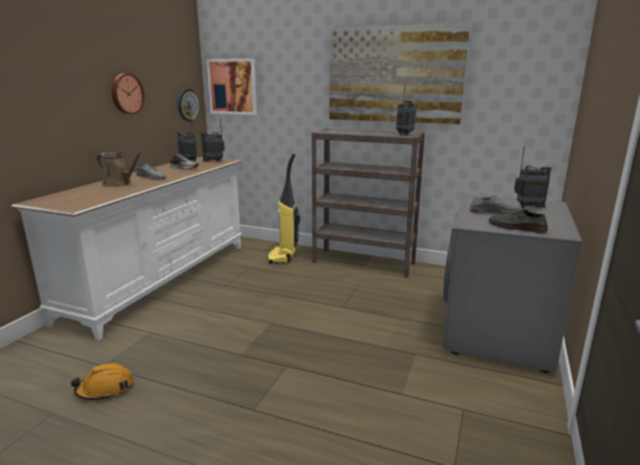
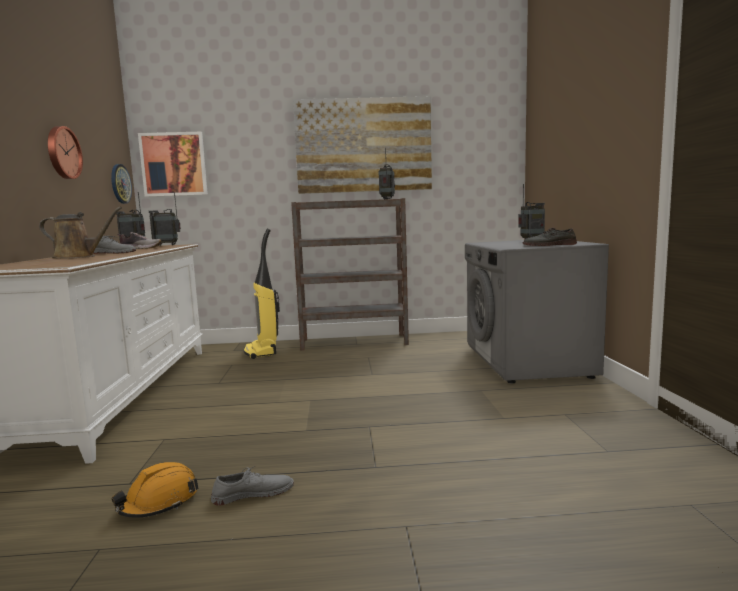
camera: 25 degrees left, 10 degrees down
grey shoe [469,195,522,214] -> grey shoe moved to [211,466,294,506]

